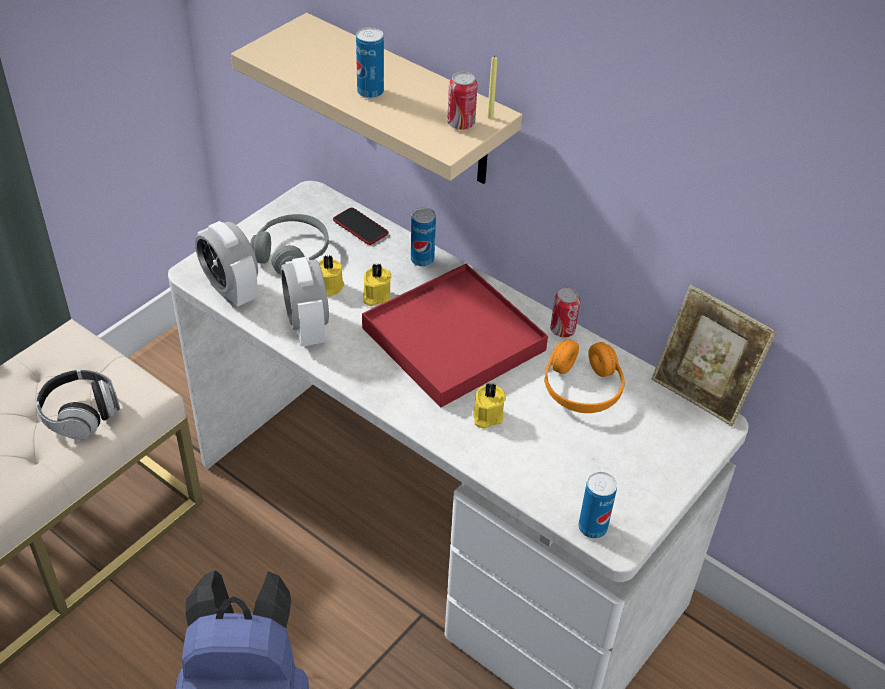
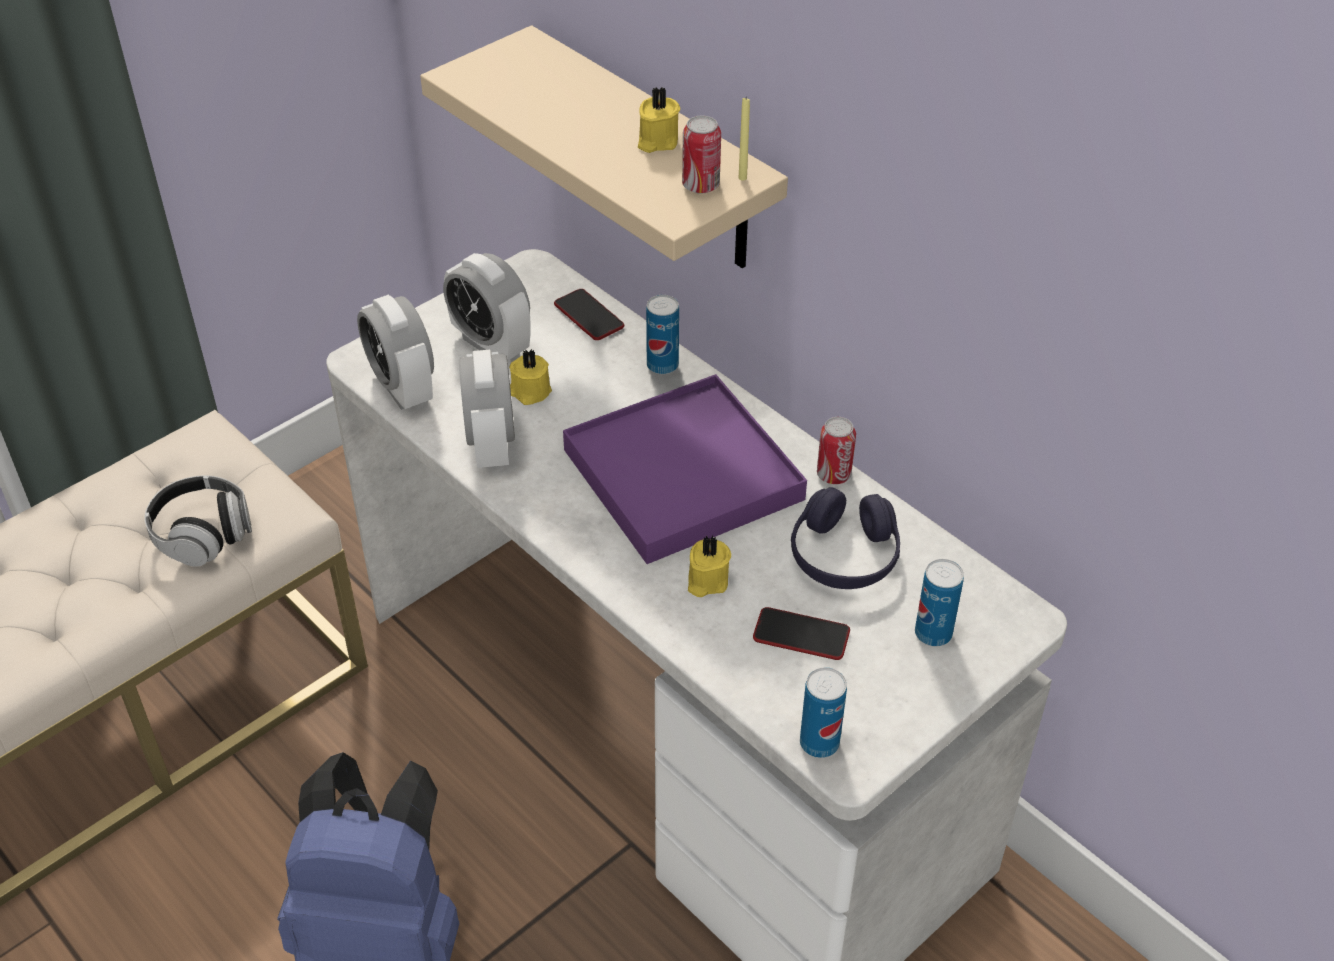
camera: 10 degrees right, 0 degrees up
grey headphones [250,214,329,275] -> alarm clock [443,253,531,360]
can [356,27,384,98] -> can moved to [915,559,964,647]
red tray [362,264,548,408] -> purple tray [563,374,807,564]
yellow candle [364,263,392,306] -> yellow candle moved to [638,87,680,153]
orange headphones [544,340,625,413] -> purple headphones [791,487,900,589]
picture frame [652,285,777,426] -> none
none -> phone [753,607,850,660]

